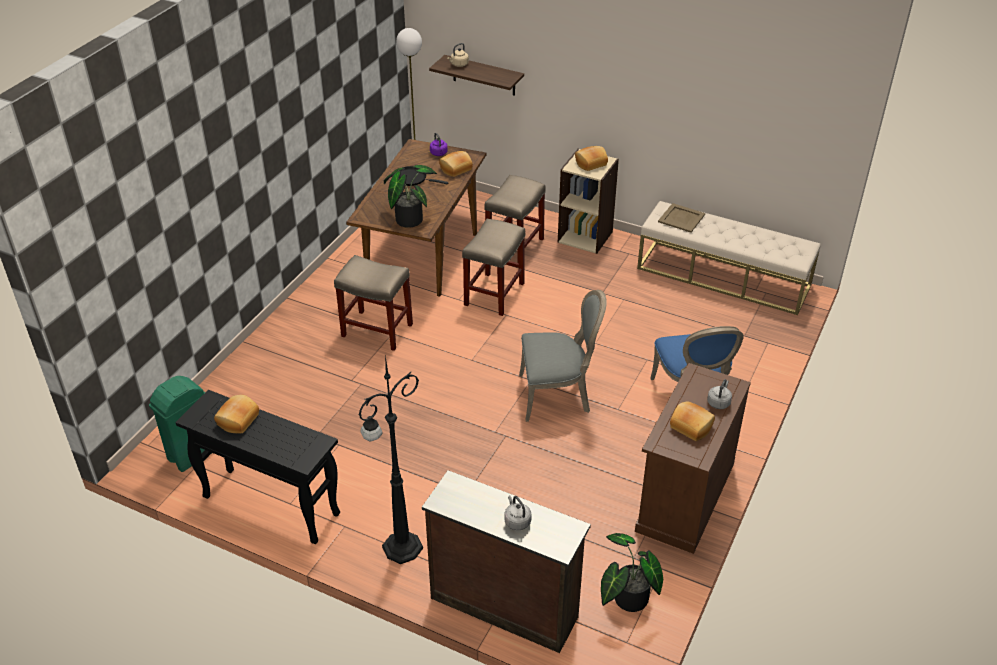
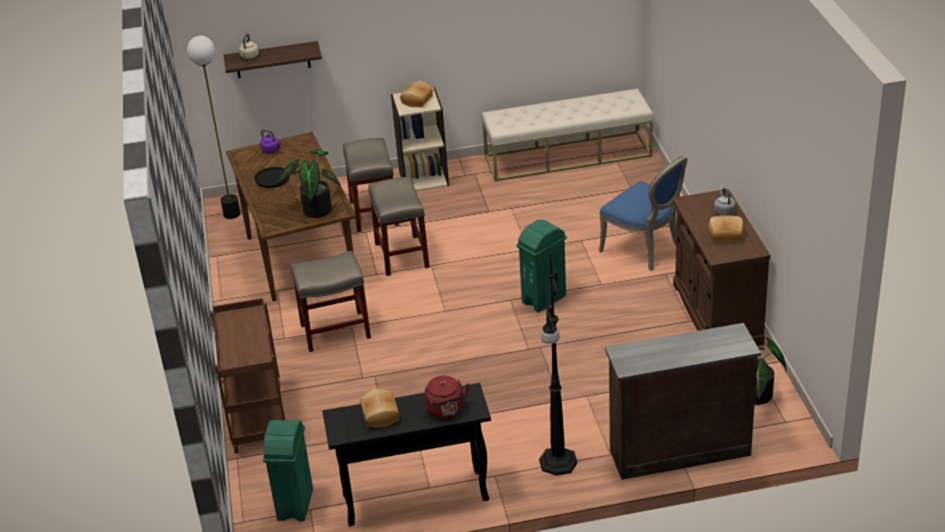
camera: 35 degrees left, 5 degrees down
bread [439,151,473,177] -> none
grey kettle [504,495,532,530] -> none
grey chair [519,290,607,422] -> green trash can [517,219,567,312]
beige tray [658,203,705,233] -> none
none -> brown cart [210,298,285,453]
none -> red kettle [425,376,469,419]

